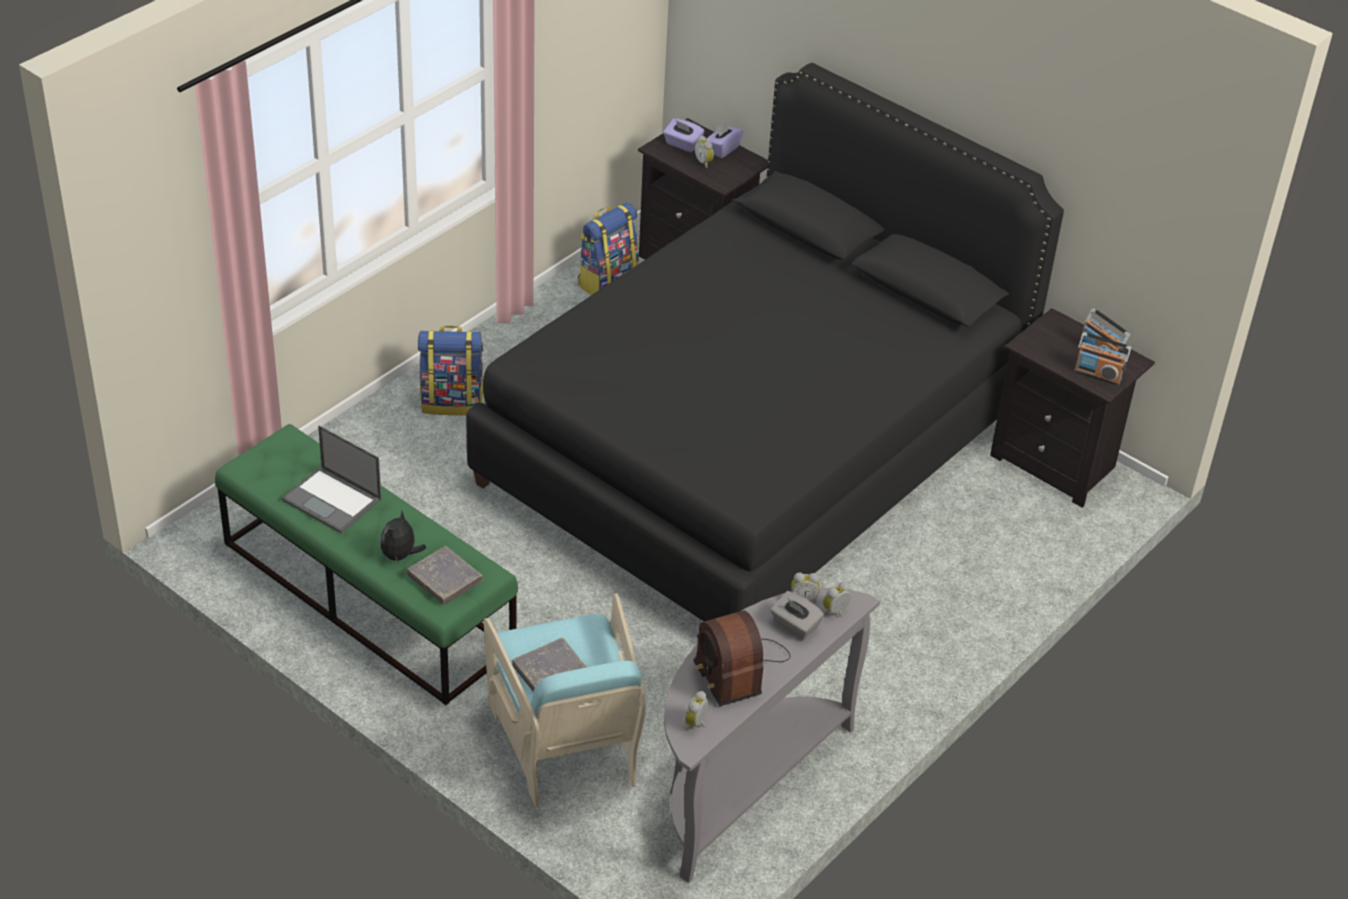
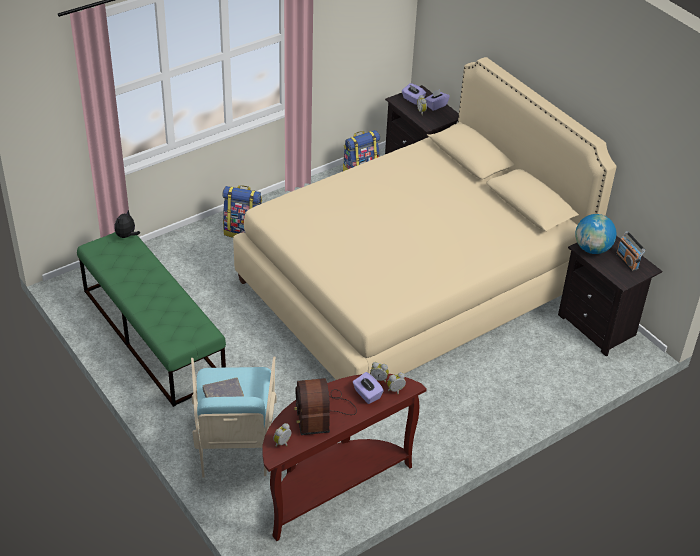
camera: 15 degrees right, 0 degrees up
laptop [282,425,381,534] -> none
plush toy [380,510,427,564] -> plush toy moved to [114,210,140,238]
grey book [407,546,483,605] -> none
black bed [466,63,1064,621] -> beige bed [233,57,617,380]
grey console table [664,588,880,883] -> brown console table [262,373,427,541]
grey tissue box [771,591,824,640] -> purple tissue box [353,372,384,404]
radio [1074,332,1131,385] -> none
none -> globe [576,214,616,254]

